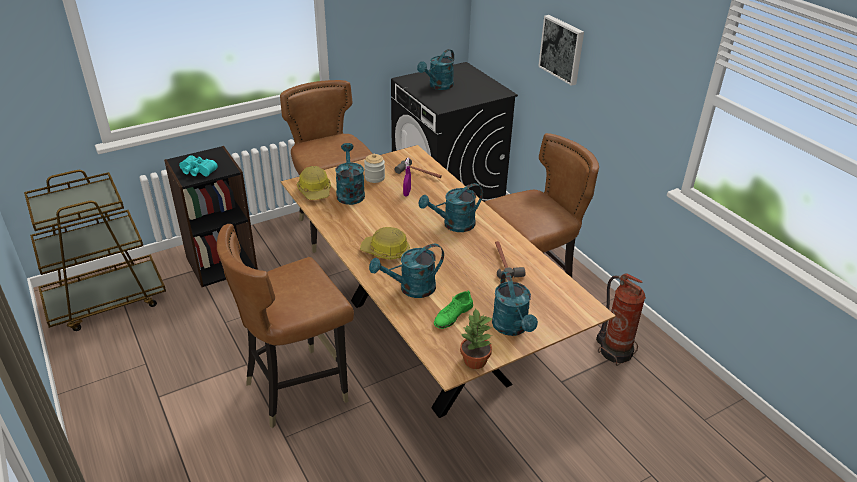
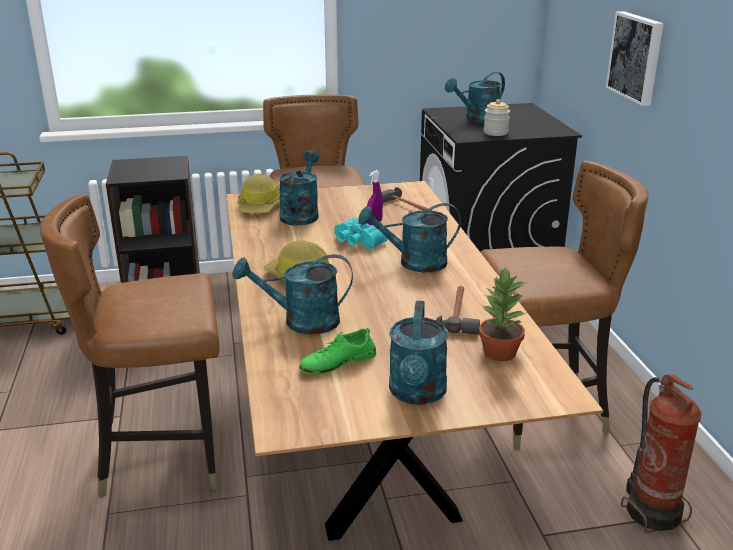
camera: 20 degrees right, 10 degrees down
turquoise binoculars [179,155,218,176] -> turquoise binoculars moved to [334,218,388,249]
jar [364,154,385,183] -> jar moved to [484,99,510,136]
potted plant [460,308,493,369] -> potted plant moved to [479,266,526,361]

